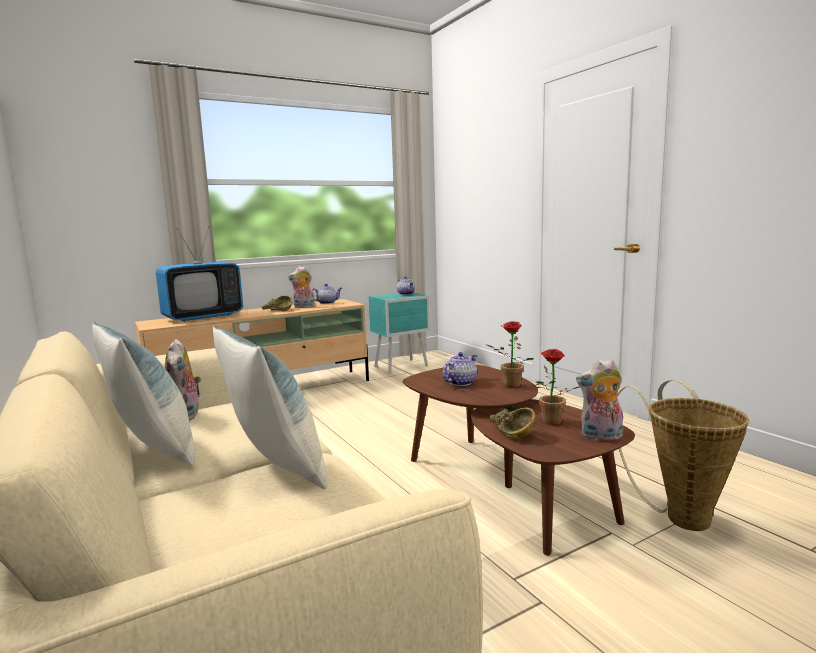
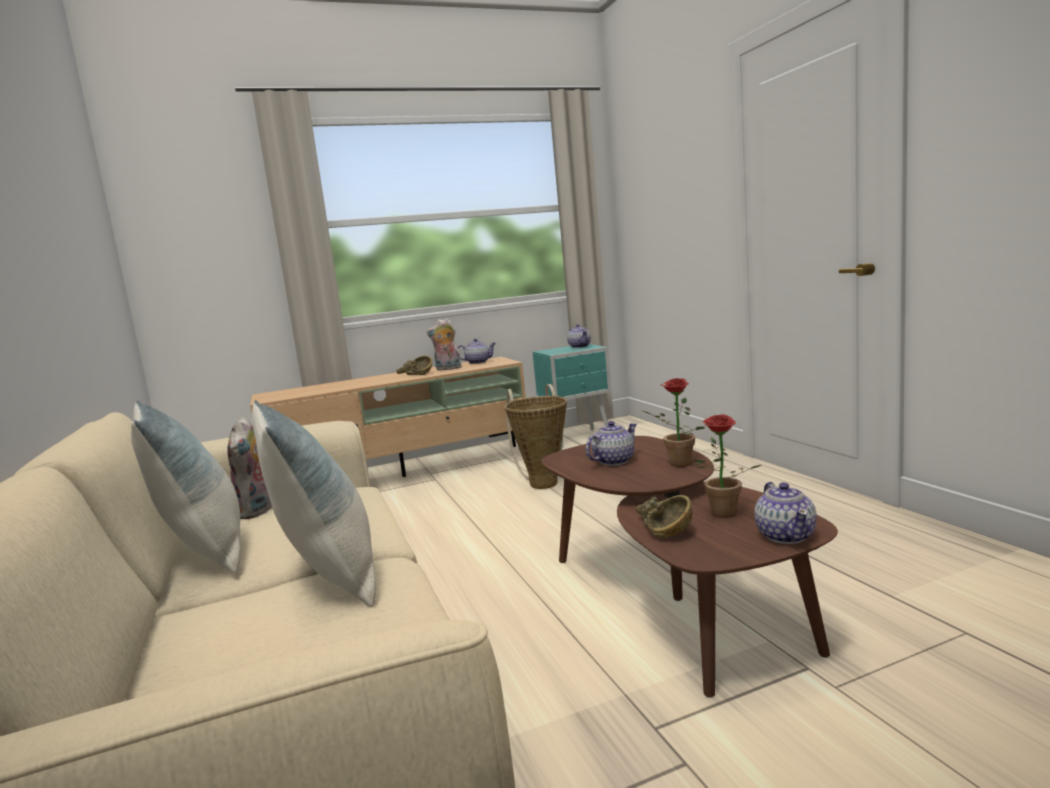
camera: 10 degrees right, 0 degrees up
television [156,227,243,322] -> none
plush toy [576,359,623,441] -> teapot [754,482,817,544]
basket [617,380,749,531] -> basket moved to [505,384,567,489]

